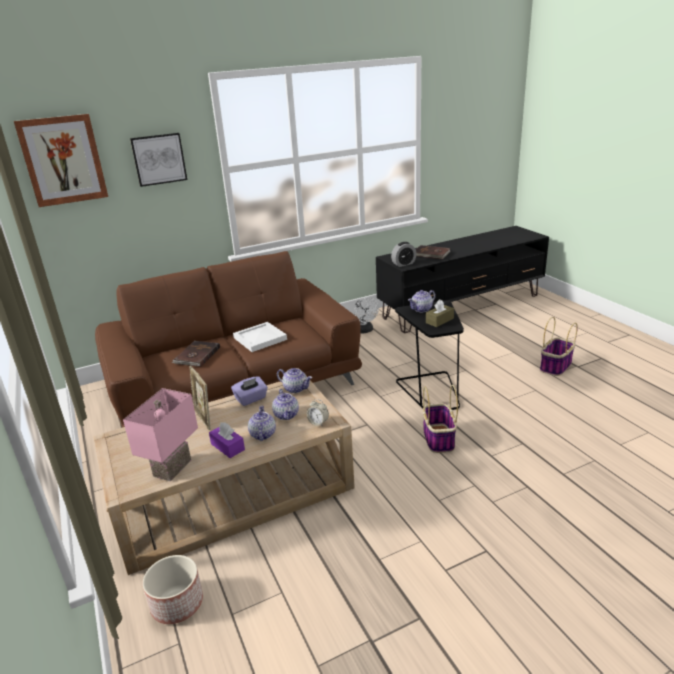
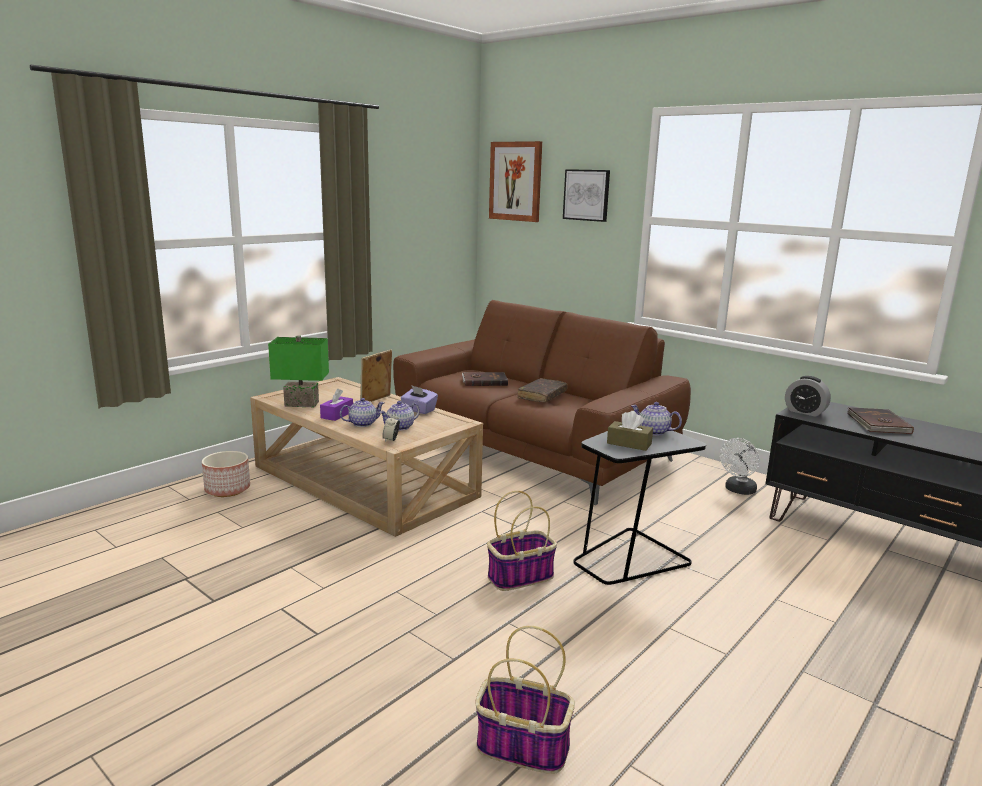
camera: 65 degrees right, 10 degrees down
pink table lamp [123,388,198,481] -> green table lamp [268,336,329,407]
white tray [233,322,287,352] -> brown book [518,378,568,403]
teapot [277,368,312,393] -> none
basket [540,317,578,376] -> basket moved to [475,626,575,774]

